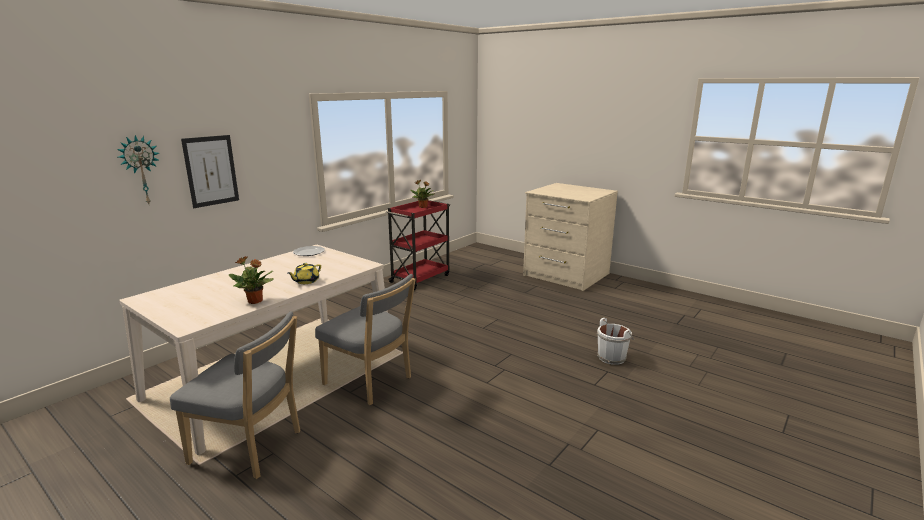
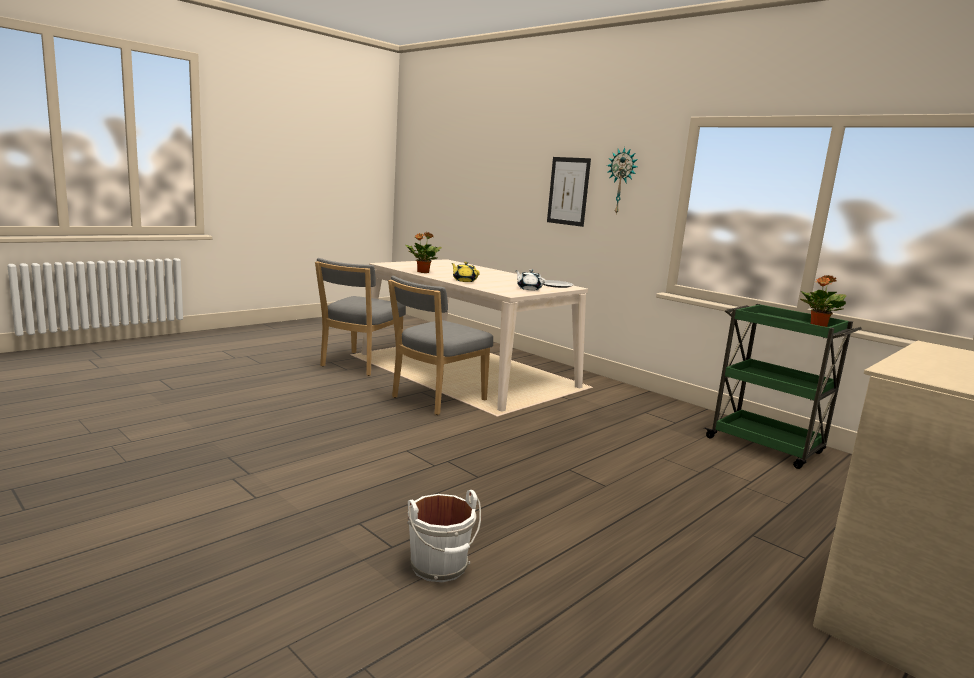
camera: 95 degrees right, 5 degrees down
wall clock [117,135,160,204] -> wall clock moved to [607,147,638,214]
red cart [386,200,450,290] -> green cart [704,304,862,469]
none -> white teapot [515,269,545,290]

